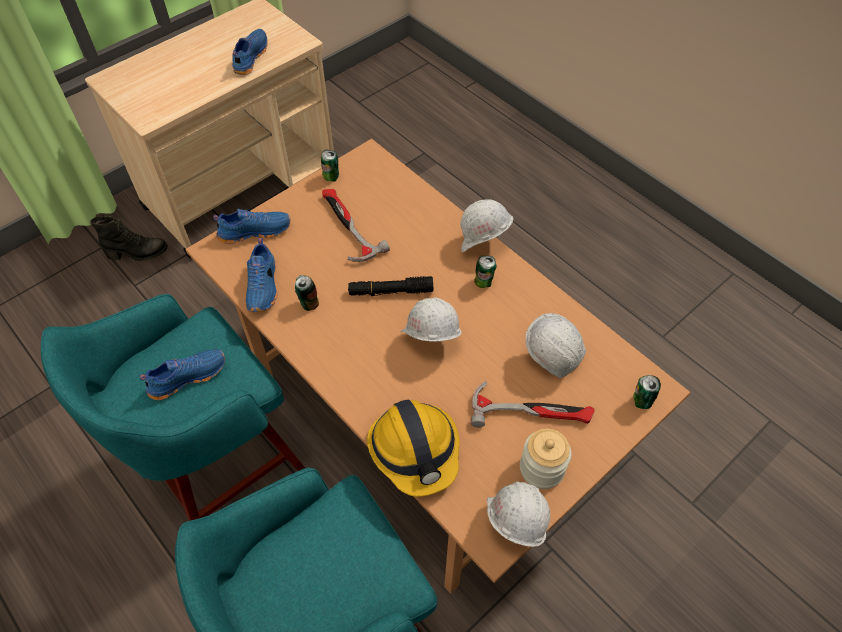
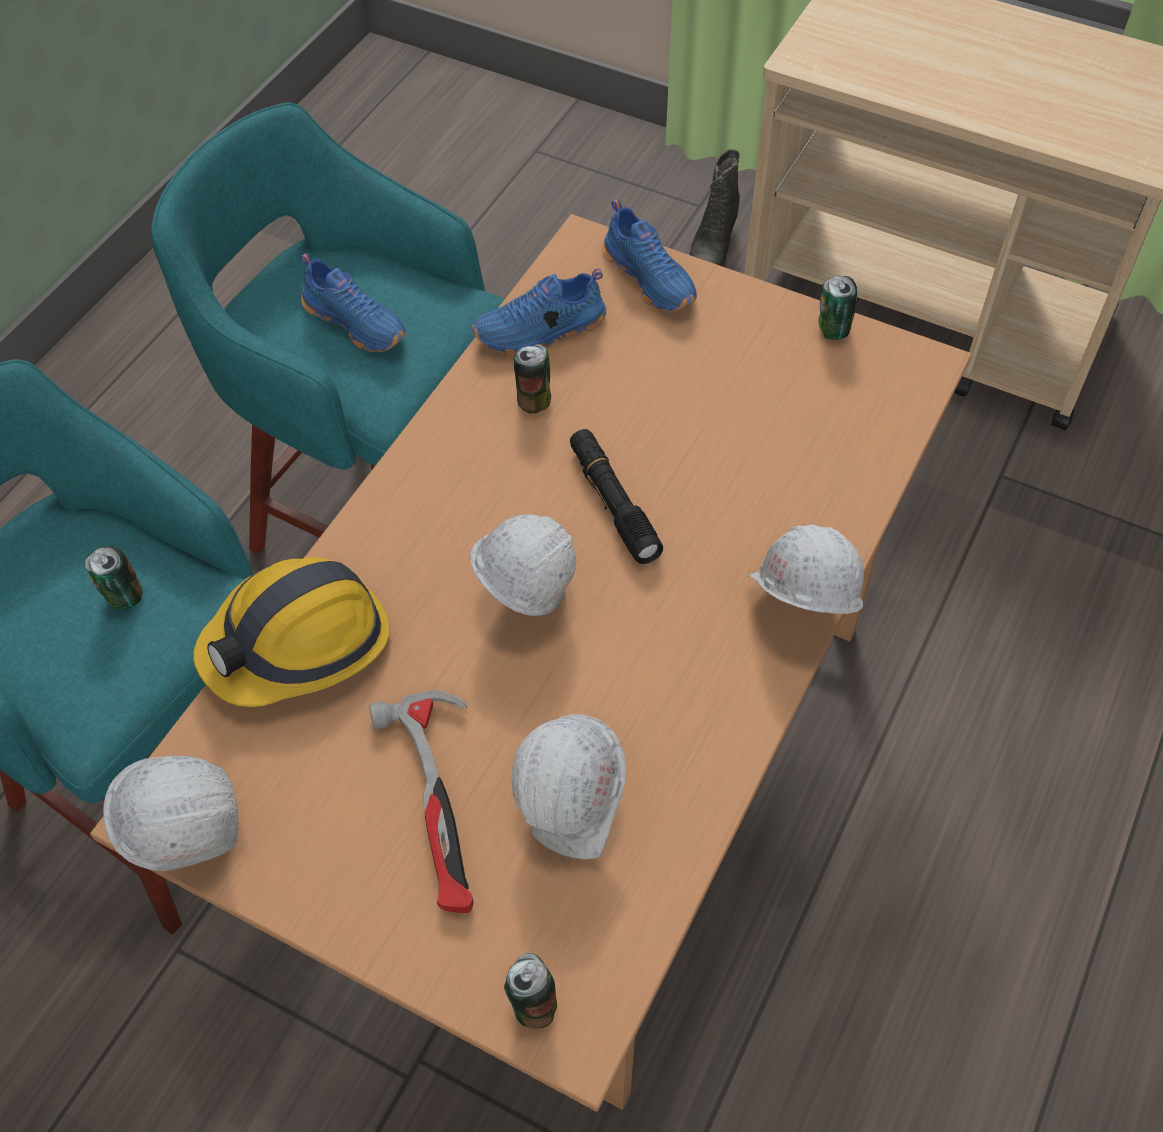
camera: 70 degrees right, 0 degrees up
black boot [90,215,168,262] -> black boot turned 45 degrees clockwise [690,149,740,267]
blue shoe [232,29,268,75] -> none
hammer [322,189,390,262] -> none
can [474,256,496,288] -> can moved to [84,546,142,611]
jar [520,429,572,489] -> none

